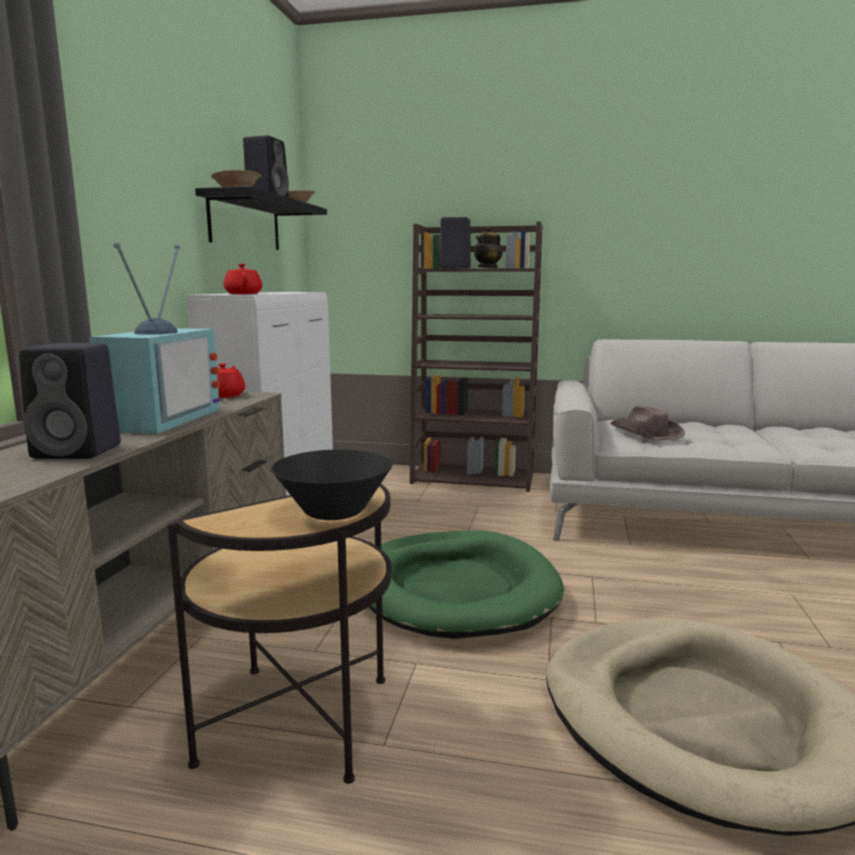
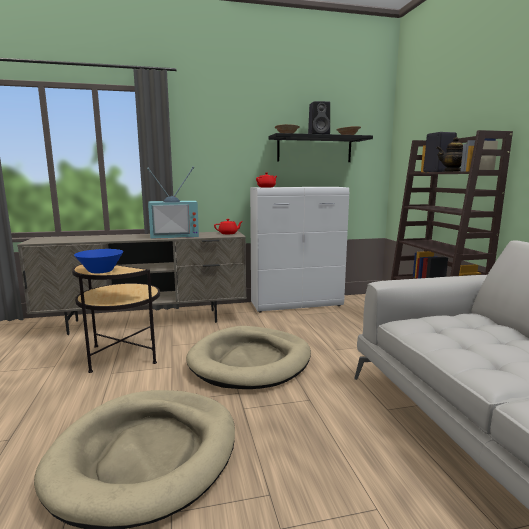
camera: 65 degrees right, 0 degrees up
black speaker [19,343,121,459] -> none
black bowl [271,449,393,520] -> blue bowl [74,249,123,273]
green dog bed [369,531,564,639] -> beige dog bed [186,326,311,389]
brown hat [610,406,685,440] -> none

